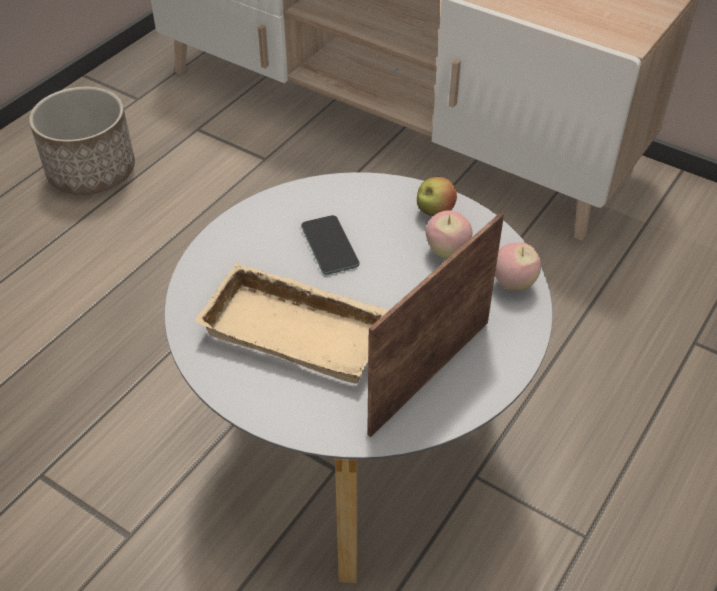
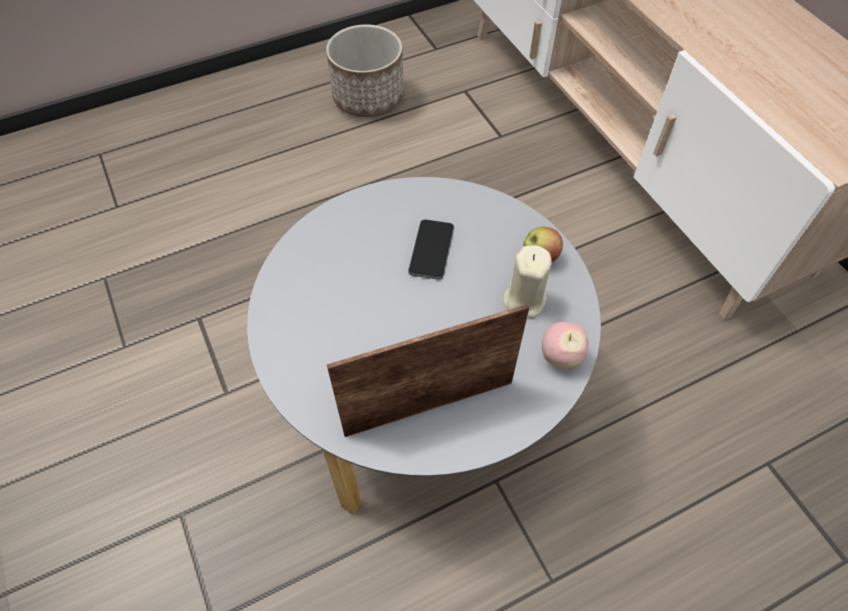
camera: 30 degrees right, 10 degrees up
beige tray [194,262,389,384] -> none
apple [426,210,472,259] -> beige candle [503,245,552,318]

